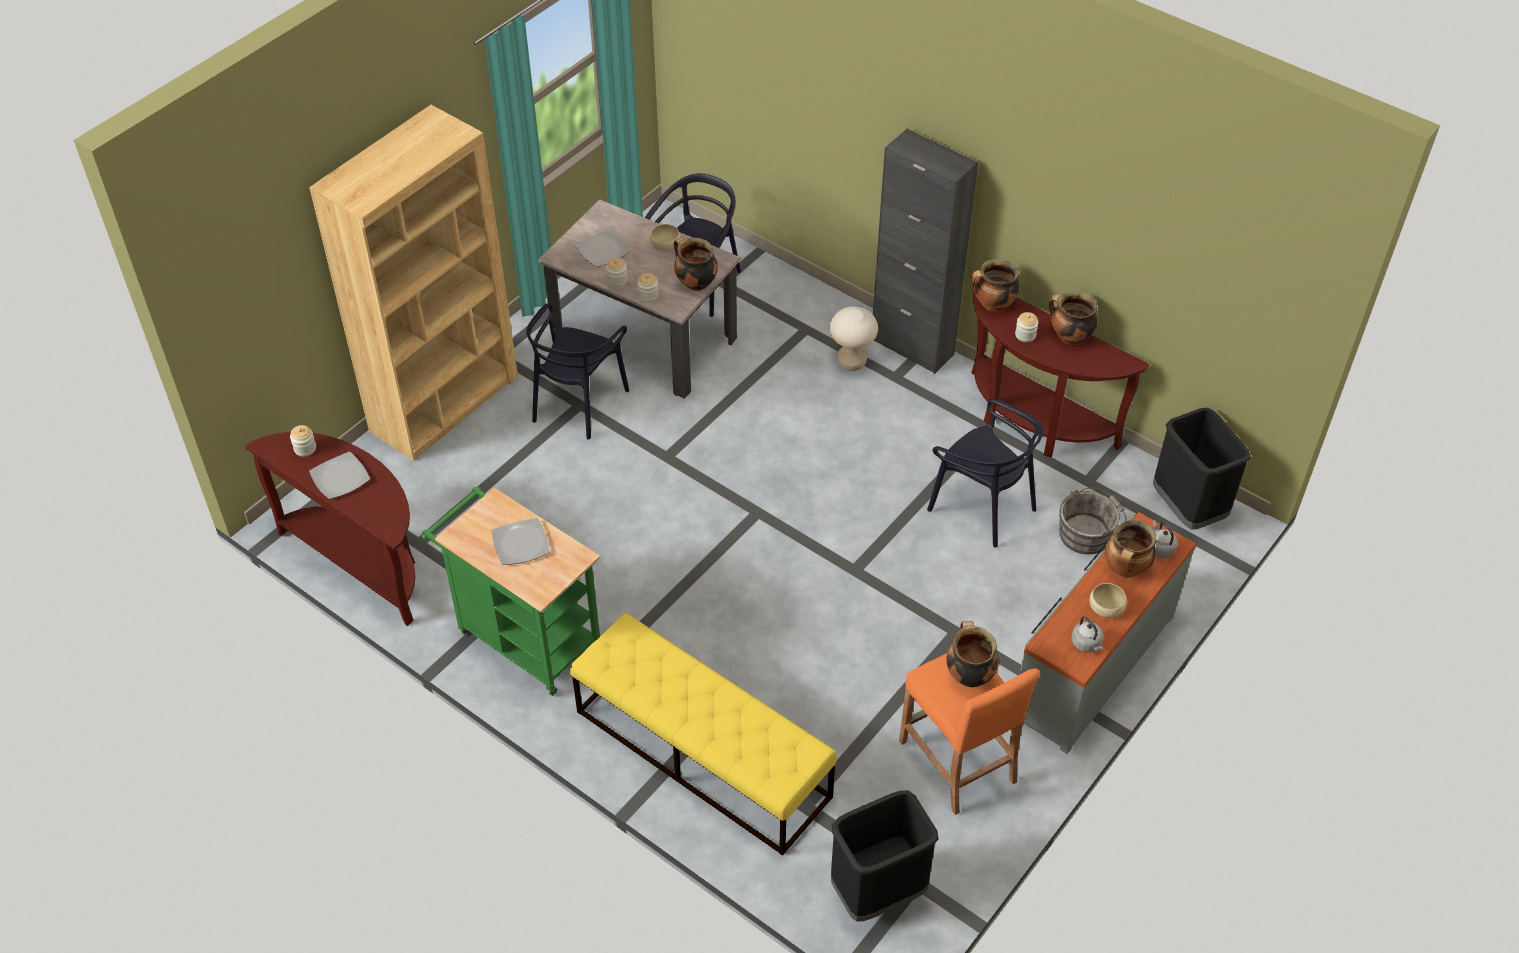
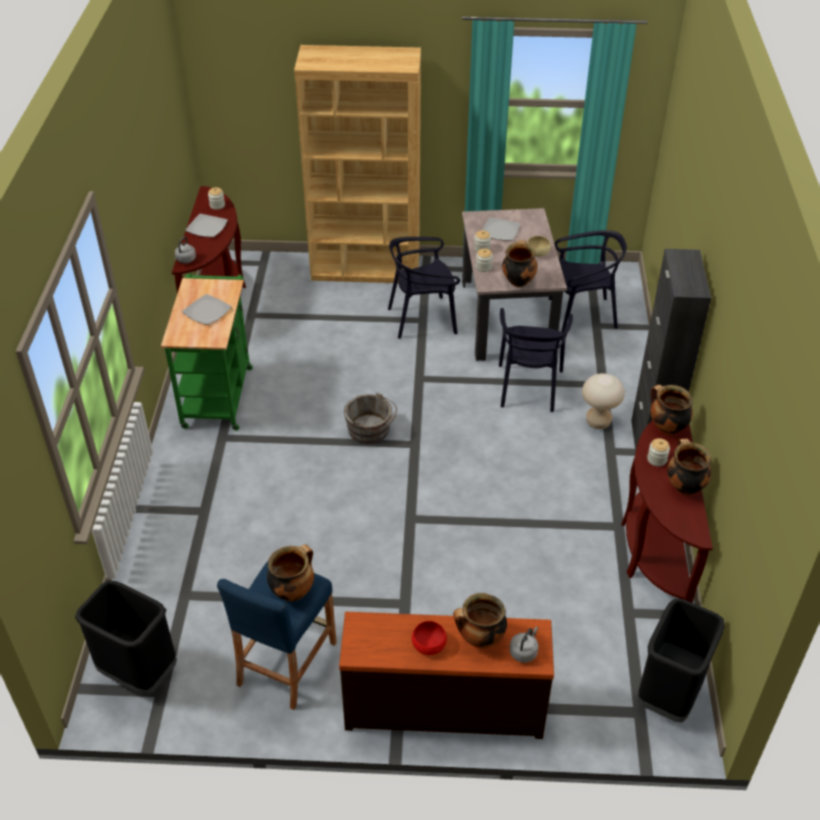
camera: 55 degrees right, 5 degrees down
yellow bench [570,613,837,856] -> none
orange stool [899,653,1040,815] -> blue stool [217,561,336,710]
black chair [927,399,1043,548] -> black chair moved to [499,308,573,412]
grey dresser [1020,512,1196,754] -> brown dresser [339,612,554,739]
grey bucket [1059,488,1127,554] -> grey bucket moved to [344,393,397,444]
grey kettle [1072,616,1104,652] -> grey kettle moved to [174,236,196,263]
beige bowl [1089,583,1127,618] -> red bowl [412,621,447,655]

